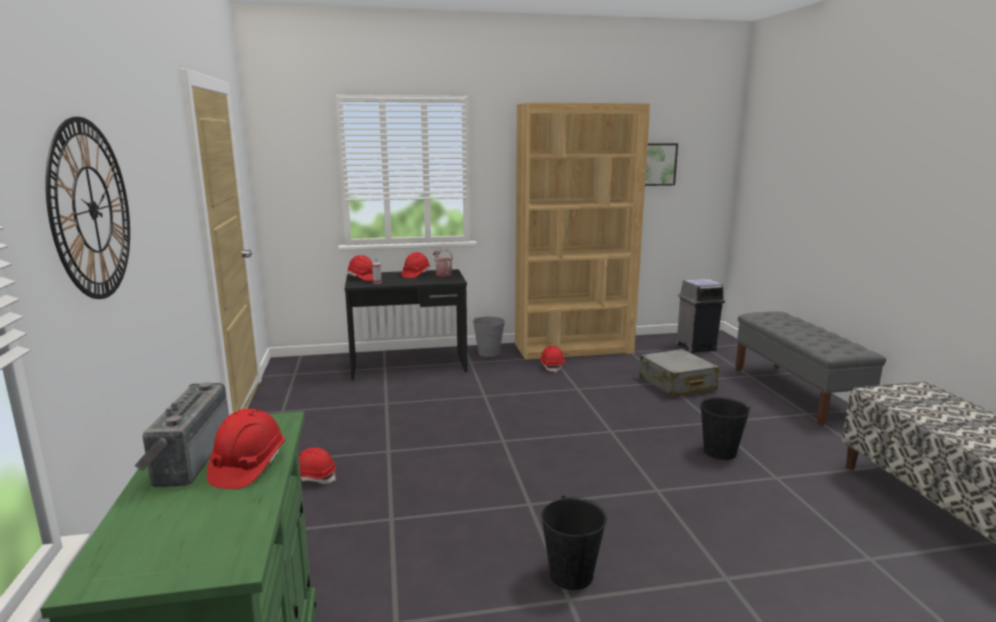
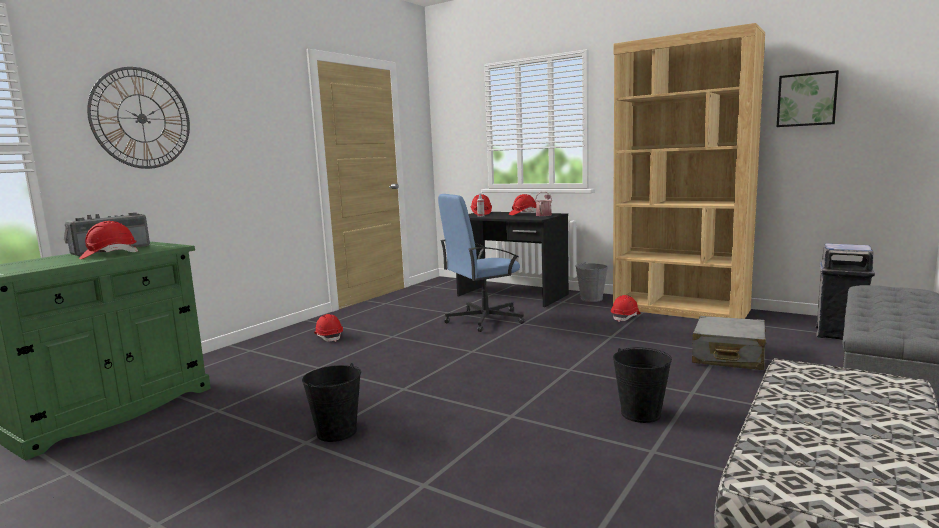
camera: 45 degrees right, 5 degrees down
none -> blue office chair [438,194,525,332]

